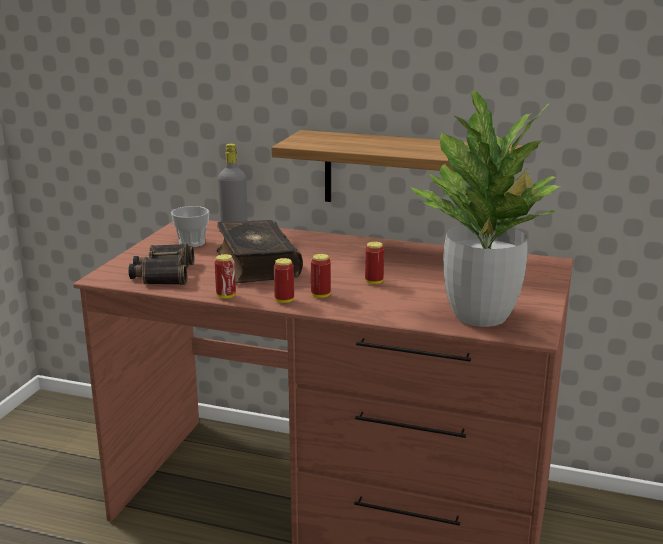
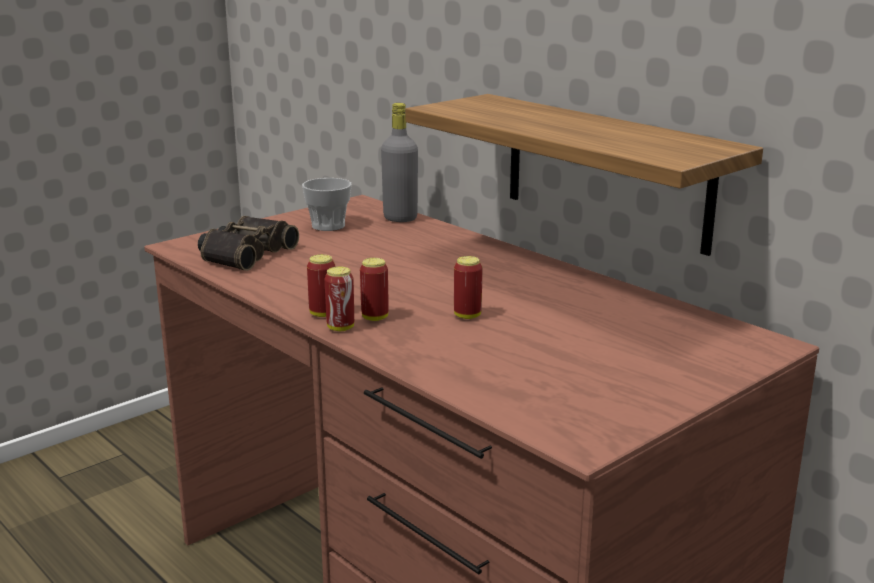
camera: 30 degrees right, 0 degrees up
can [215,254,236,299] -> can moved to [325,267,354,331]
book [217,220,303,283] -> none
potted plant [410,91,560,327] -> none

